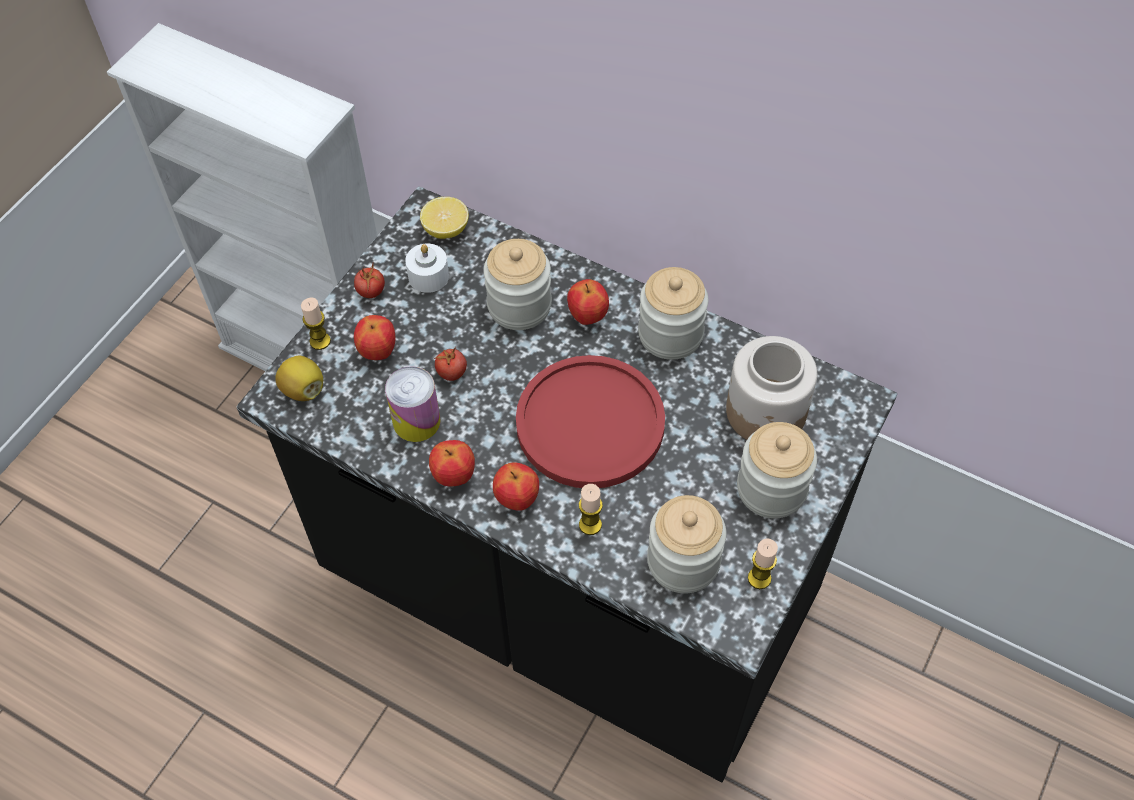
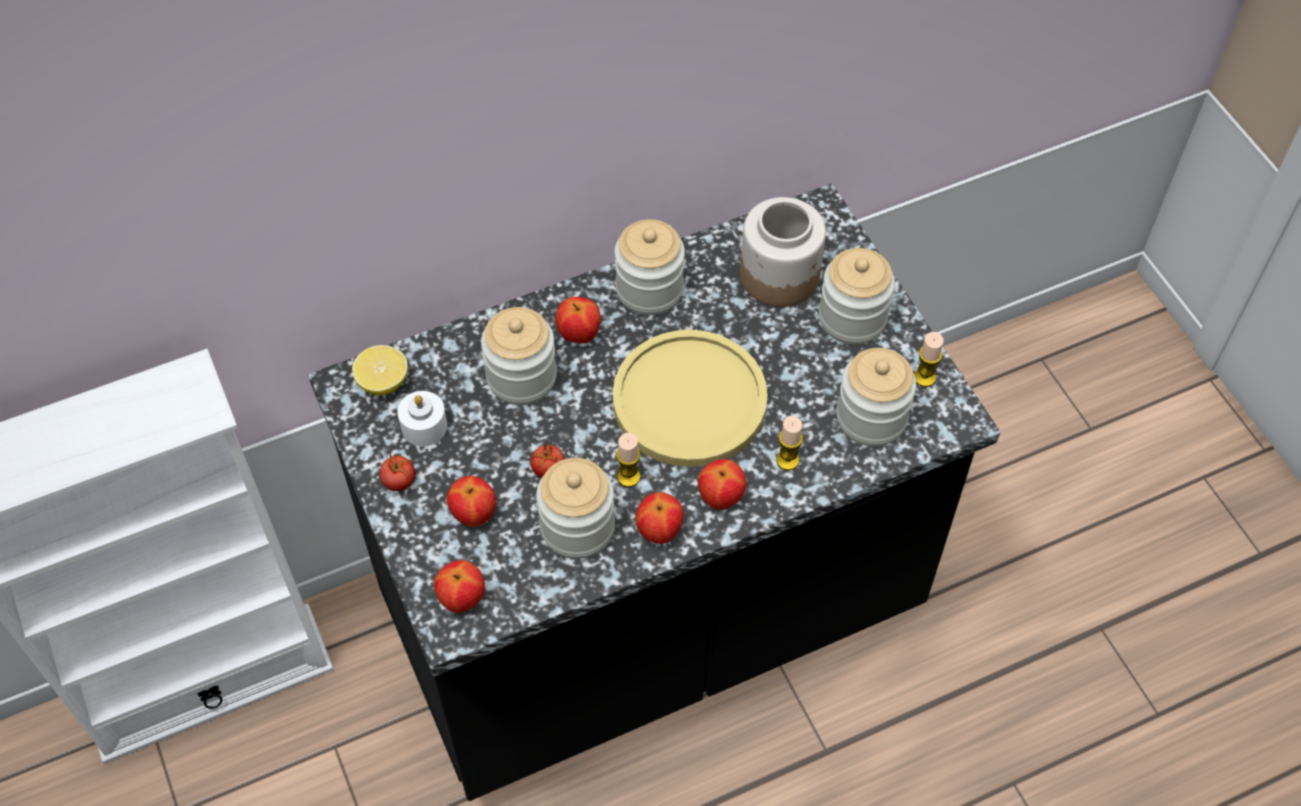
camera: 55 degrees left, 0 degrees up
lemon [275,356,323,401] -> apple [434,560,485,613]
candle [301,298,331,350] -> candle moved to [616,433,640,487]
can [385,366,441,442] -> jar [536,458,615,559]
red plate [516,355,665,488] -> yellow plate [613,330,768,467]

